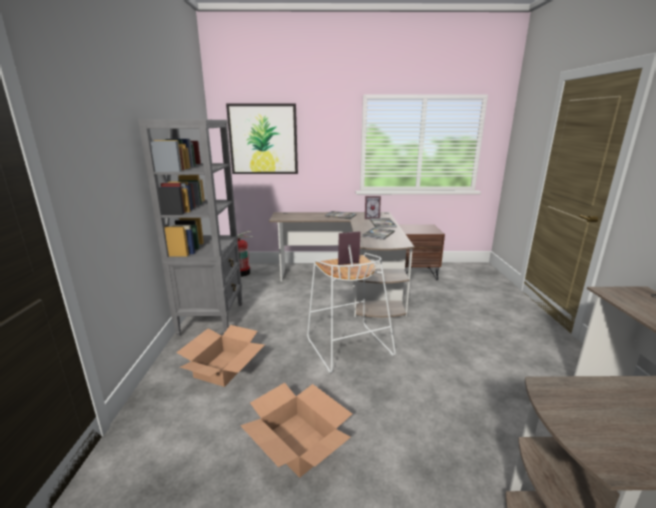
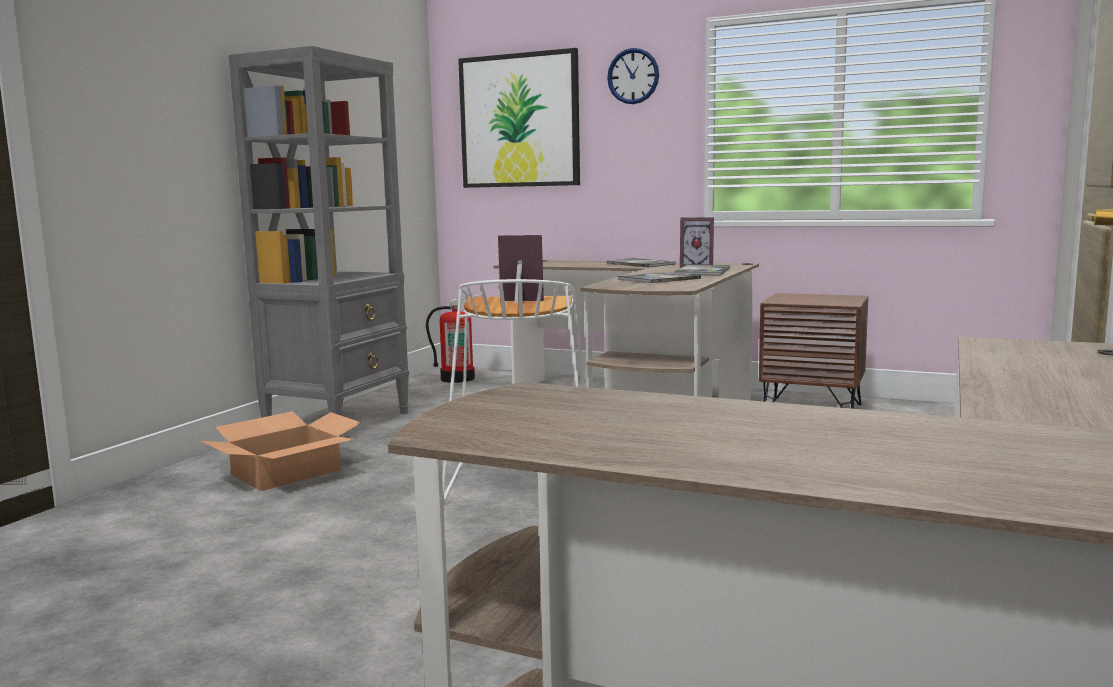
camera: 25 degrees right, 10 degrees down
cardboard box [240,383,352,478] -> none
none -> wall clock [607,48,659,104]

